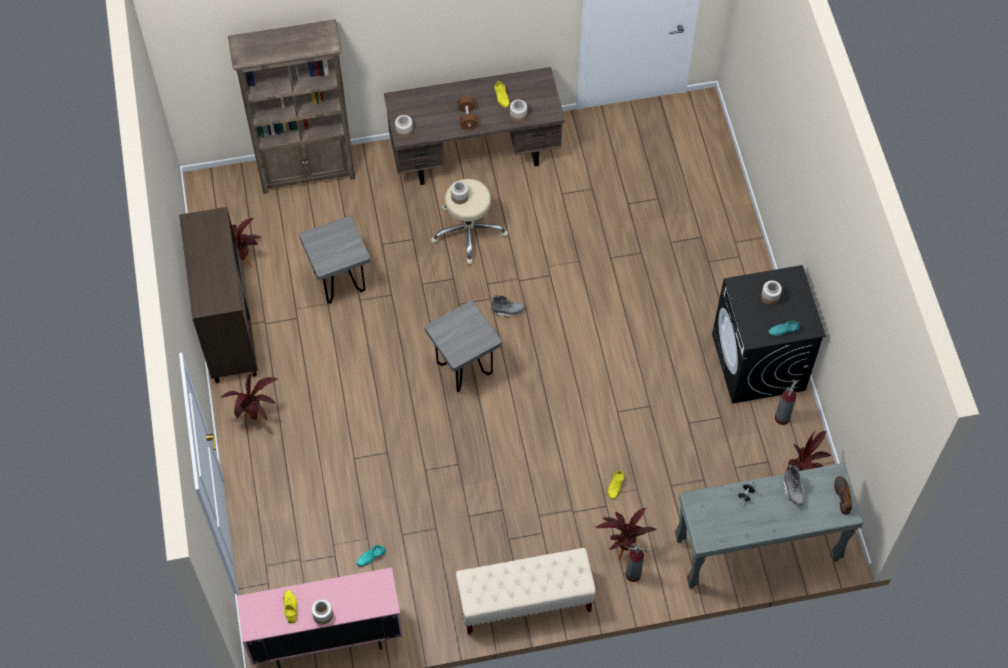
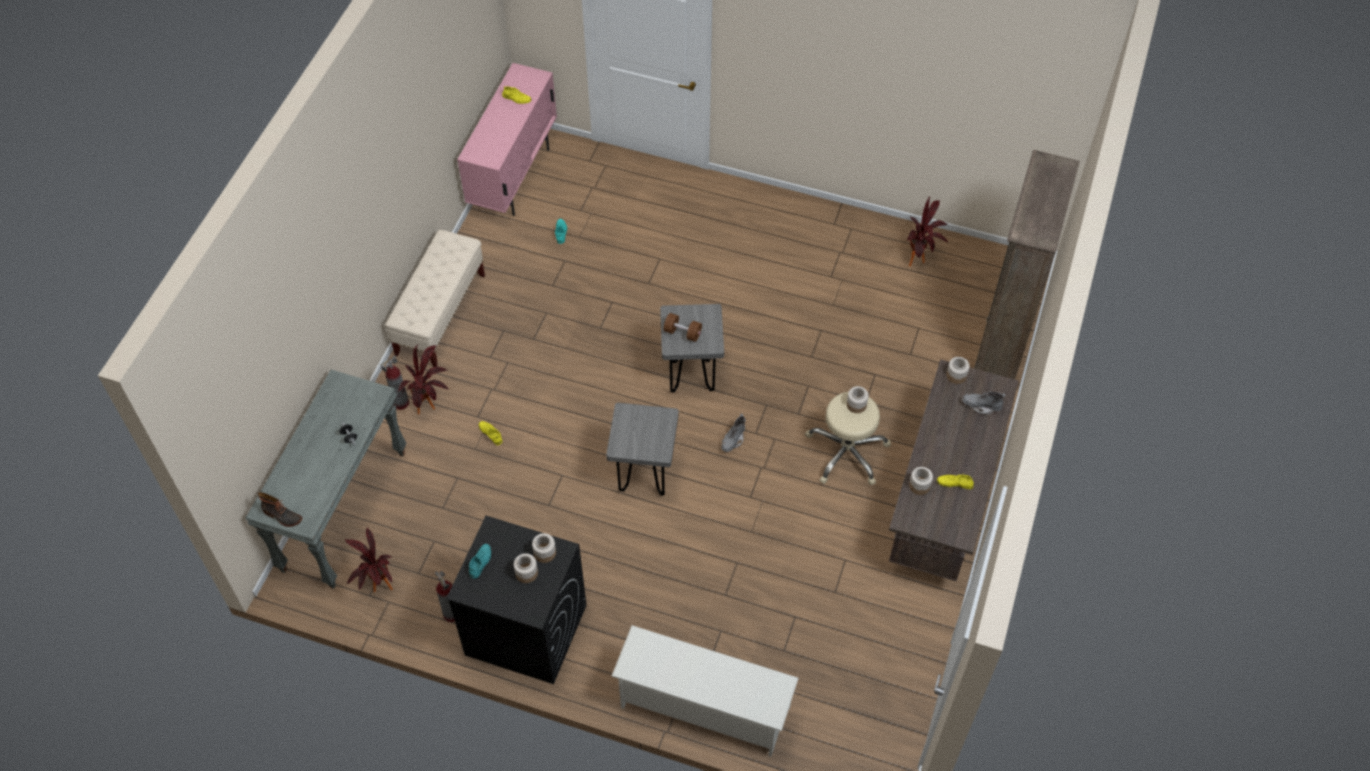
camera: 120 degrees right, 5 degrees down
brown cabinet [179,207,258,383] -> none
potted plant [221,372,279,424] -> none
grey stool [299,216,370,304] -> grey stool moved to [606,403,679,496]
jar [311,599,333,625] -> jar moved to [532,533,556,563]
brown dumbbell [458,96,478,130] -> brown dumbbell moved to [664,313,702,342]
grey boot [782,465,805,506] -> grey boot moved to [962,392,1006,414]
none -> white shoe rack [611,625,798,757]

